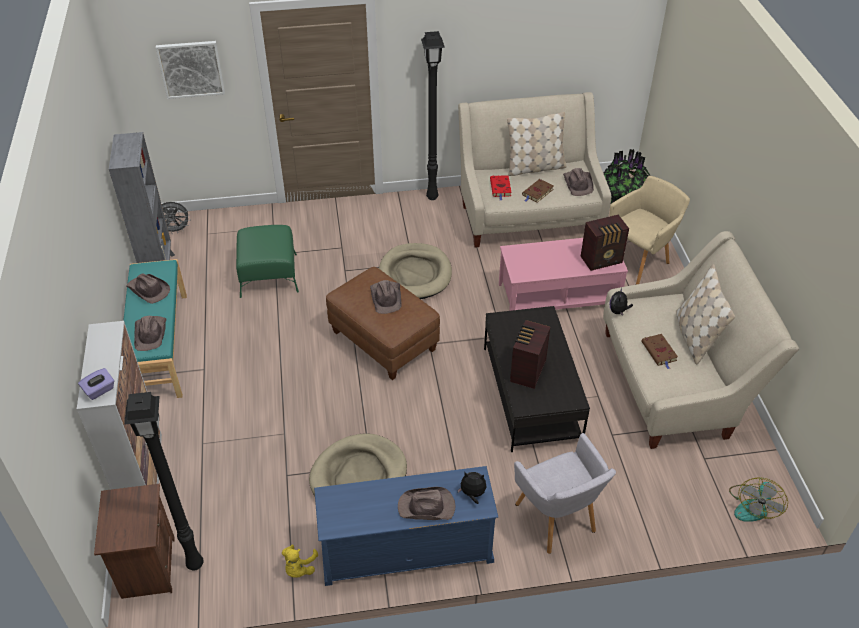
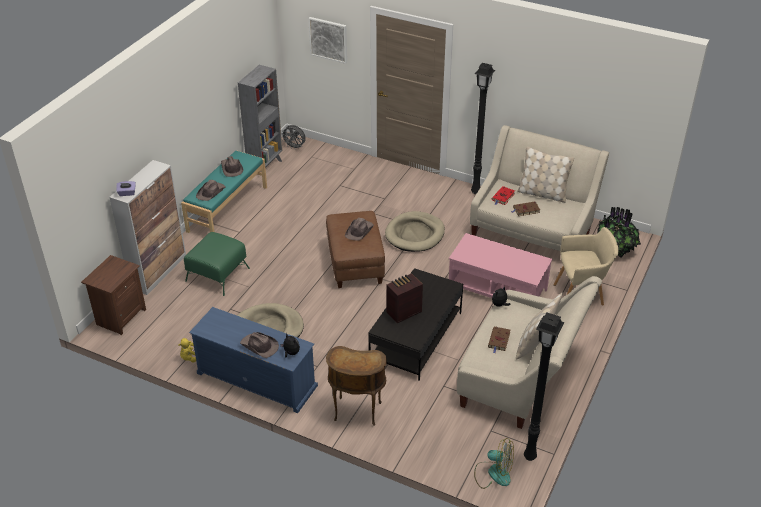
camera: 35 degrees right, 5 degrees down
black floor lamp [125,392,204,570] -> black floor lamp moved to [524,312,565,461]
green ottoman [236,225,299,298] -> green ottoman moved to [184,232,250,296]
grey armchair [514,433,616,554] -> brown side table [326,346,387,426]
brown hat [563,168,594,196] -> none
radio [581,215,629,271] -> none
fan [729,477,788,522] -> fan turned 135 degrees counterclockwise [474,438,514,489]

